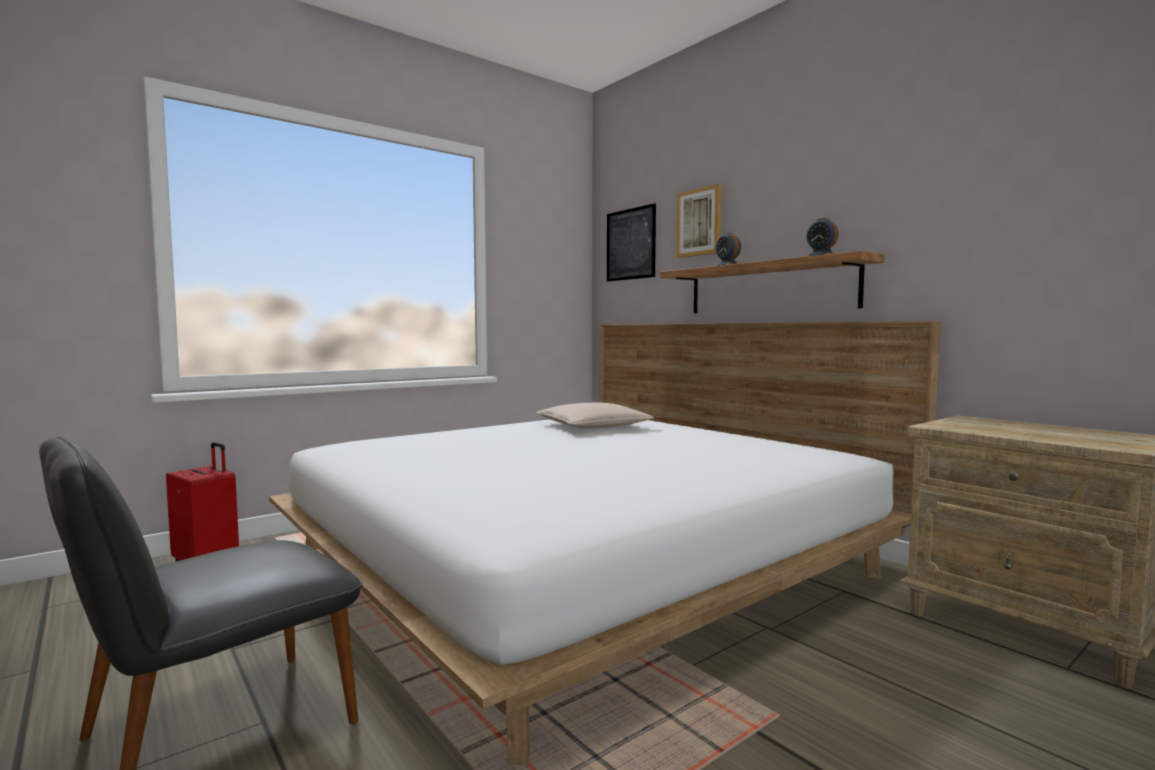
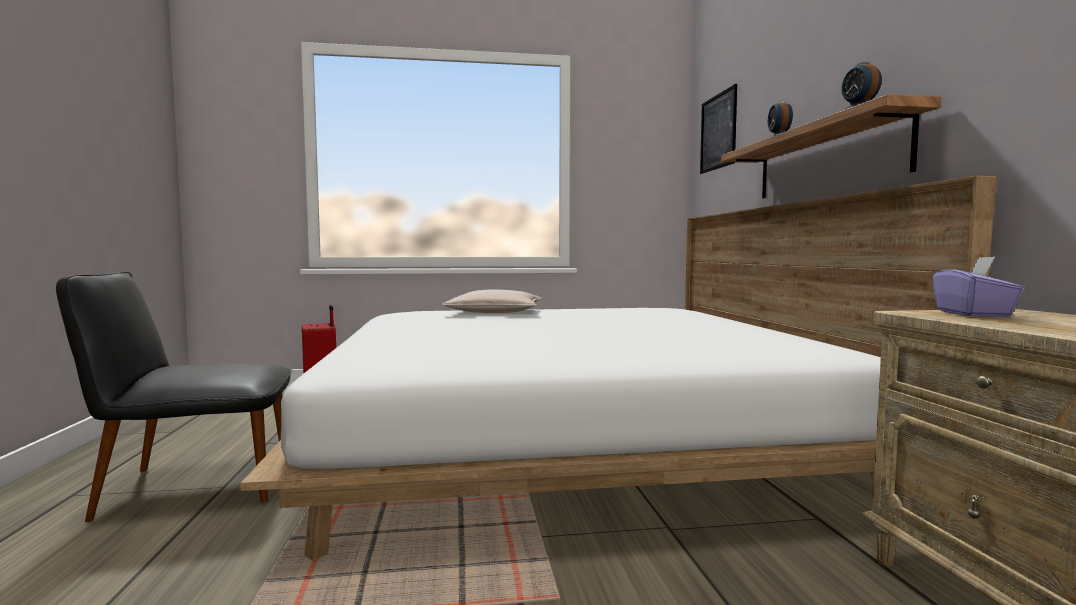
camera: 30 degrees right, 0 degrees up
beige pillow [536,403,654,429] -> beige pillow moved to [442,290,542,313]
picture [676,184,722,258] -> none
none -> purple tissue box [933,257,1024,317]

